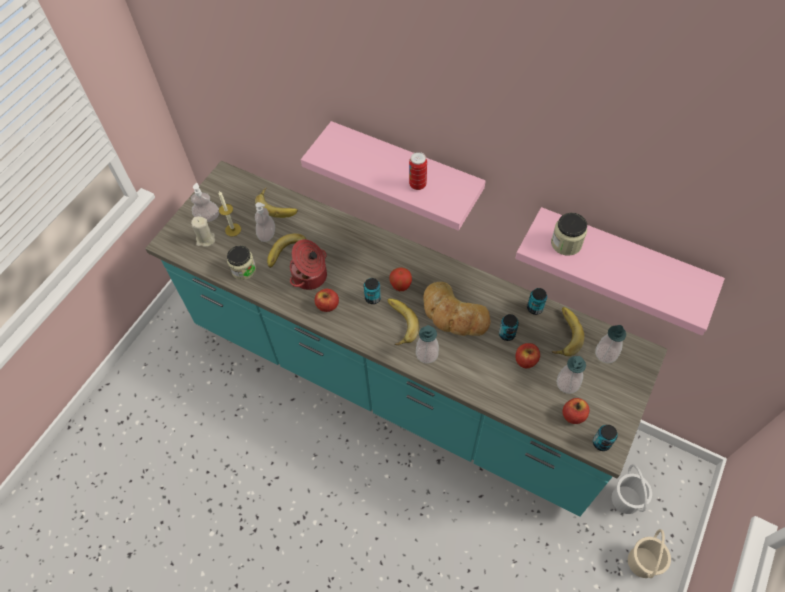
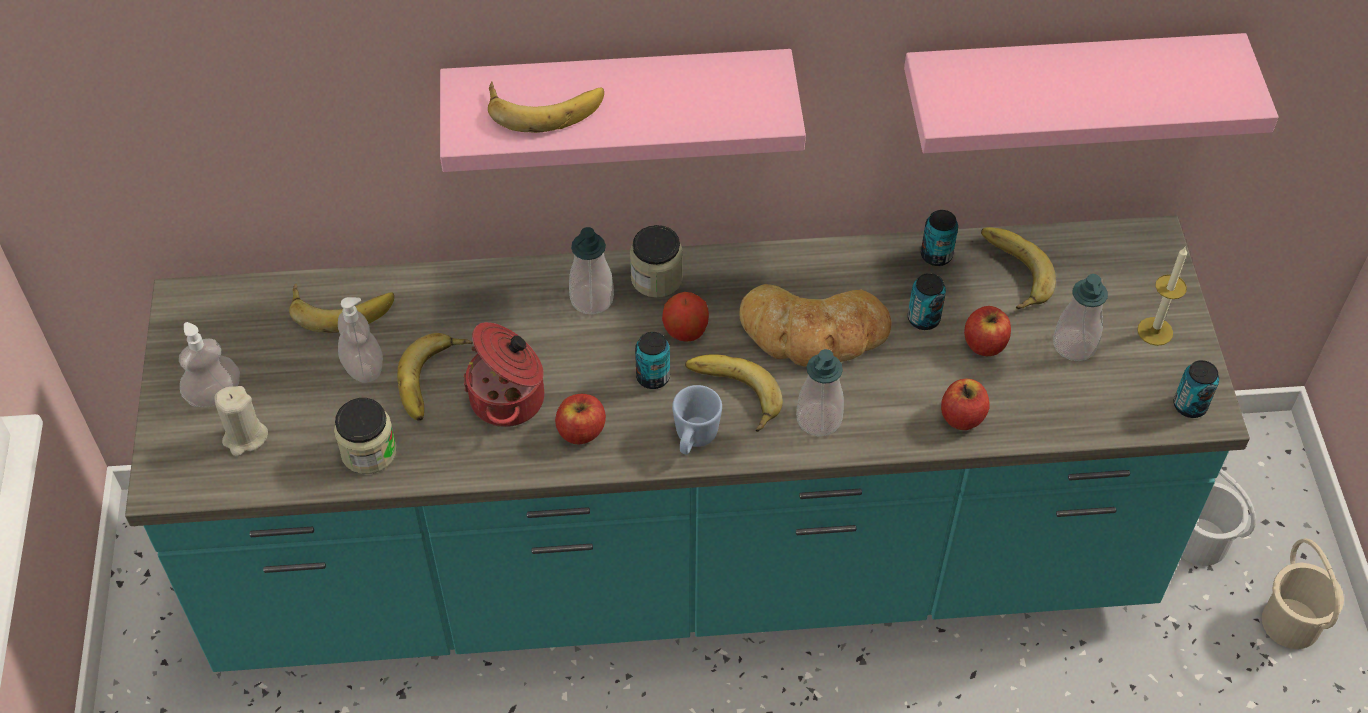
camera: 35 degrees left, 5 degrees down
candle [219,191,241,236] -> candle moved to [1137,246,1187,346]
can [409,152,427,190] -> none
jar [551,213,587,256] -> jar moved to [630,225,683,298]
apple [563,398,589,424] -> apple moved to [941,379,990,430]
soap dispenser [595,325,626,363] -> soap dispenser moved to [569,227,614,315]
none -> banana [488,82,604,133]
none -> blue mug [672,385,722,454]

